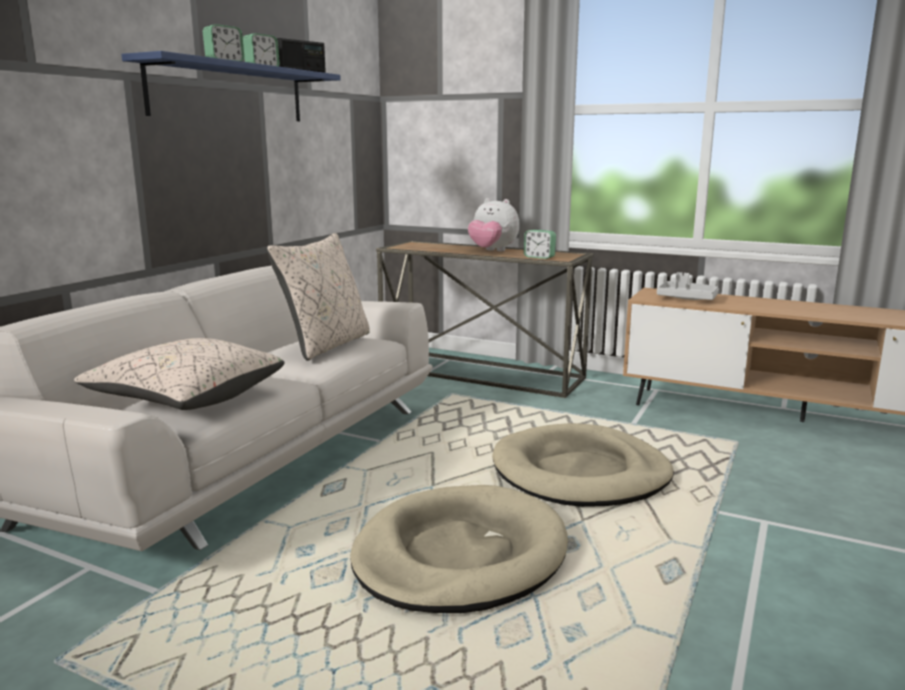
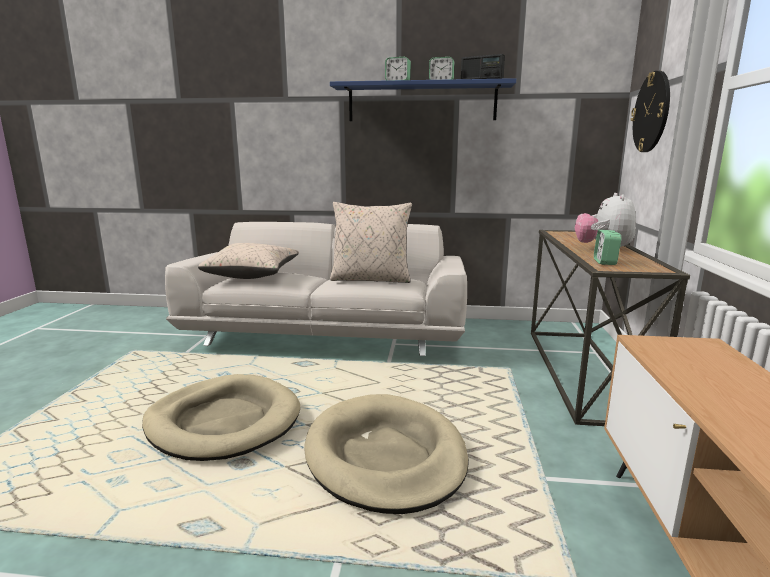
camera: 70 degrees right, 0 degrees up
grey tray [657,272,719,300] -> none
none -> wall clock [631,71,670,152]

